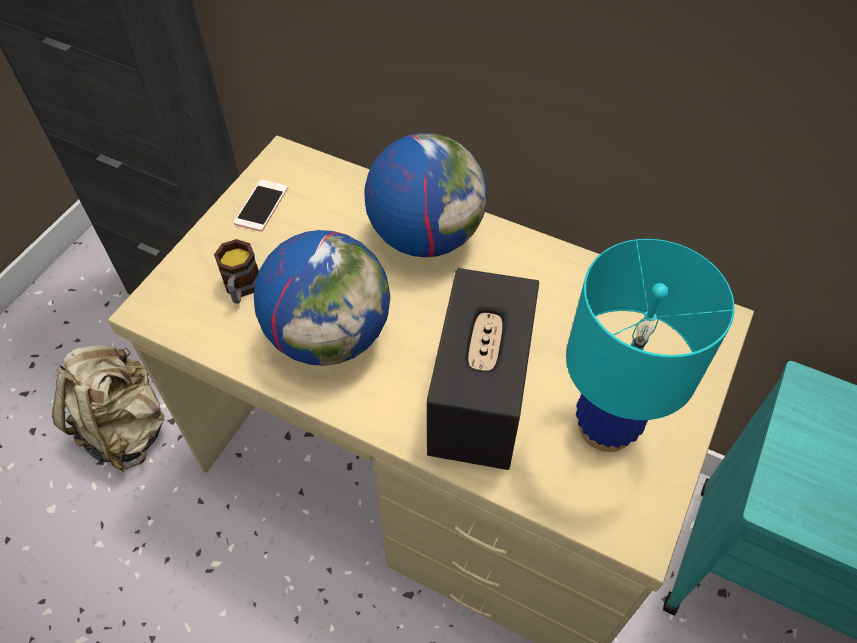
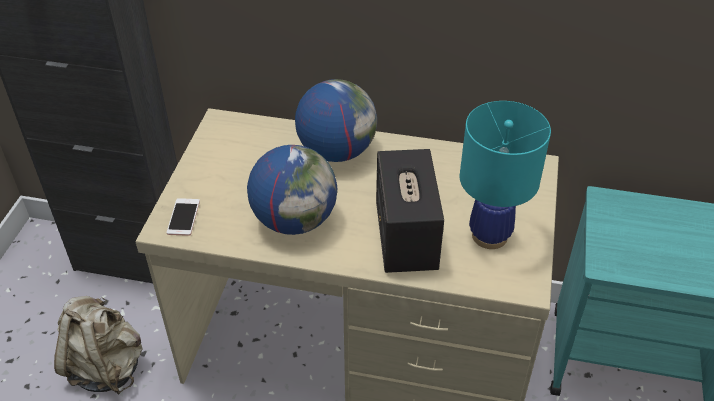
camera: 15 degrees left, 10 degrees down
mug [214,239,259,304] -> none
phone [234,180,288,231] -> phone moved to [167,198,200,236]

